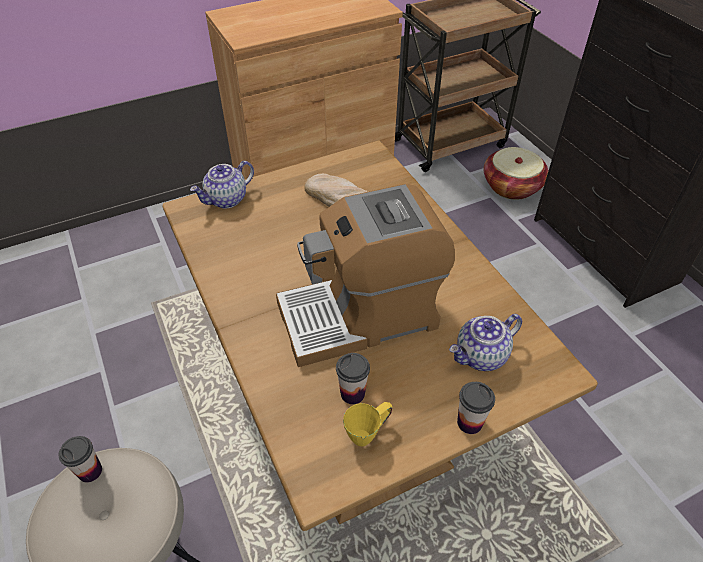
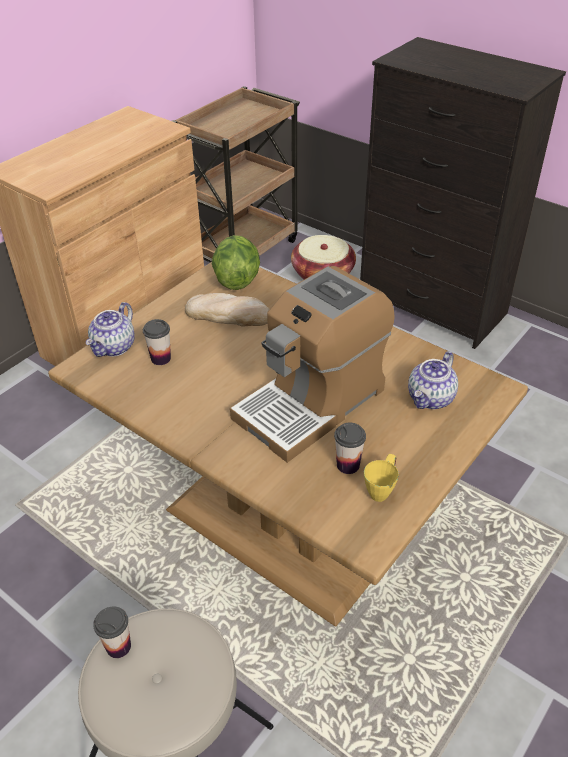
camera: 25 degrees left, 5 degrees down
cup [457,382,495,434] -> cup moved to [143,319,171,365]
none -> lettuce [212,235,260,290]

